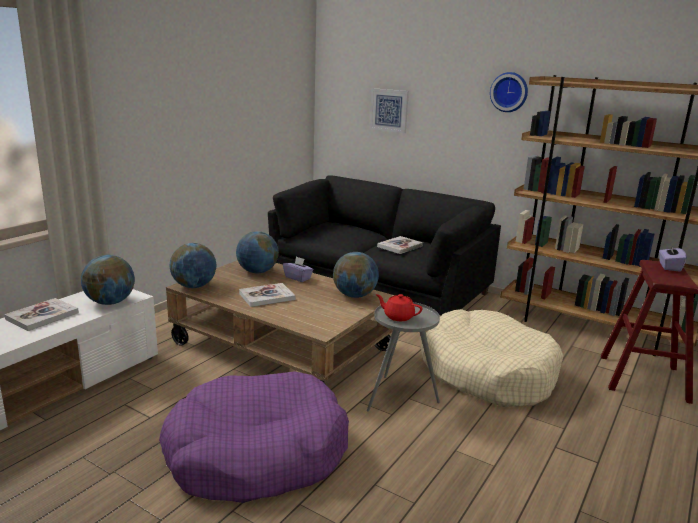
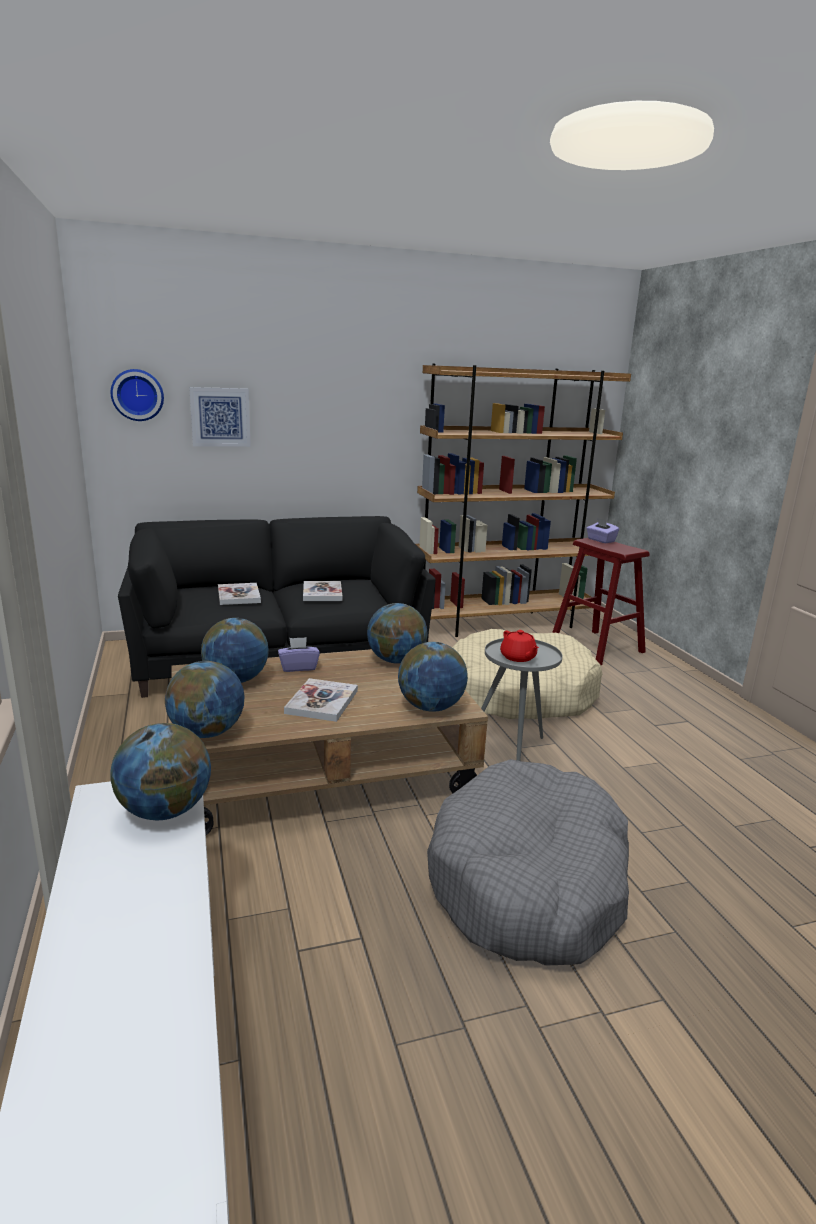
camera: 50 degrees left, 0 degrees up
book [4,298,79,331] -> book moved to [218,583,261,605]
purple dog bed [159,371,349,503] -> grey dog bed [427,759,629,966]
red teapot [376,294,422,321] -> red teapot turned 90 degrees counterclockwise [500,630,539,662]
wall clock [490,72,528,112] -> wall clock moved to [111,369,164,421]
none -> globe [398,642,468,712]

